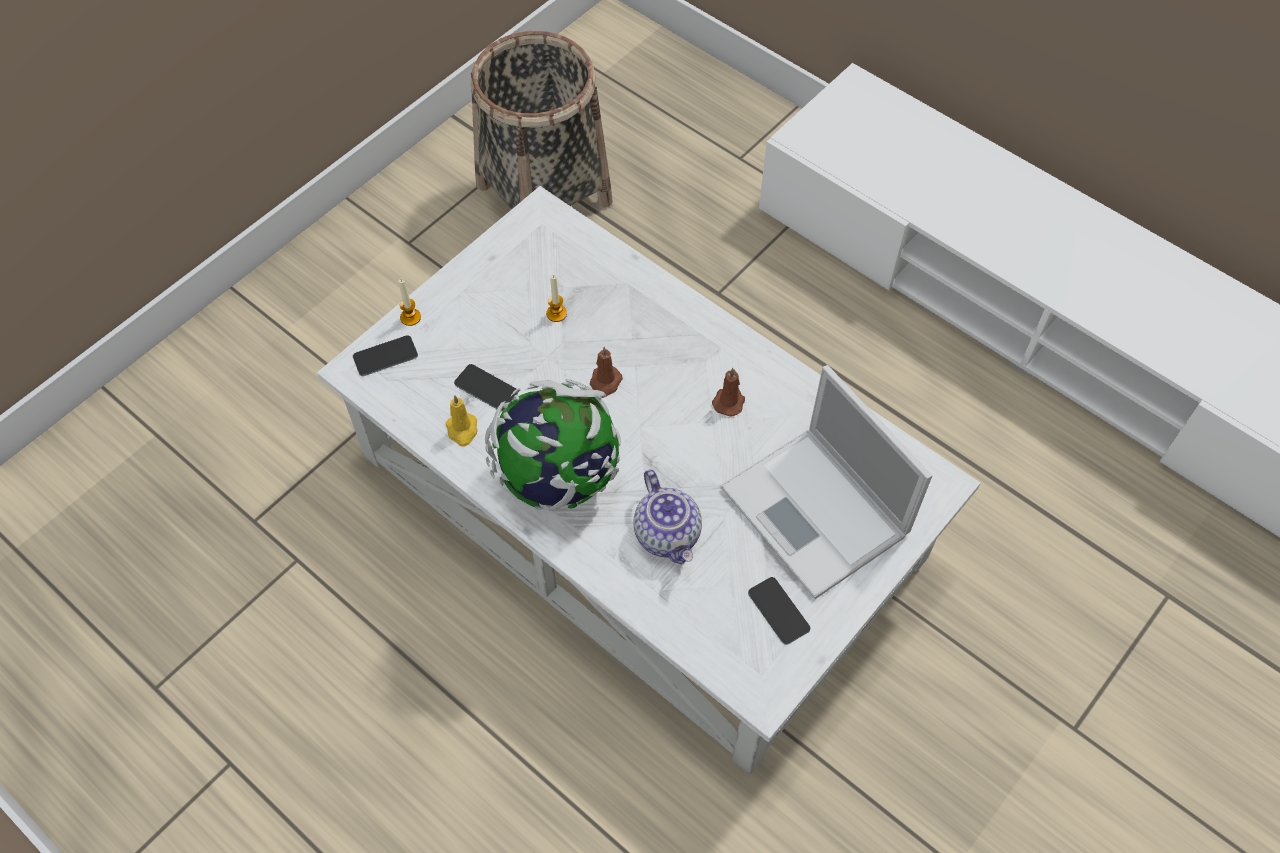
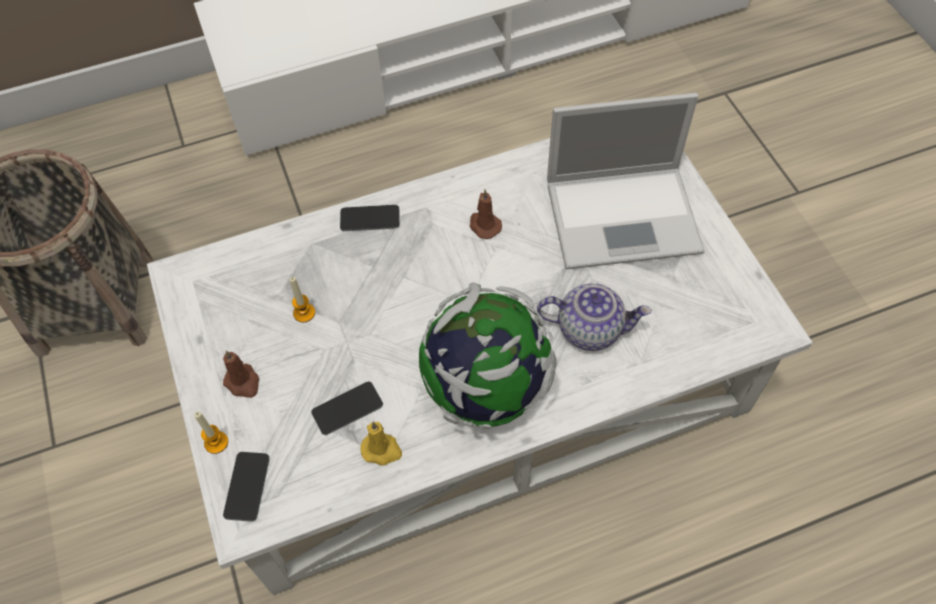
camera: 60 degrees left, 0 degrees up
brown candle [590,347,623,398] -> brown candle moved to [223,351,259,398]
phone [748,577,810,645] -> phone moved to [340,205,400,231]

